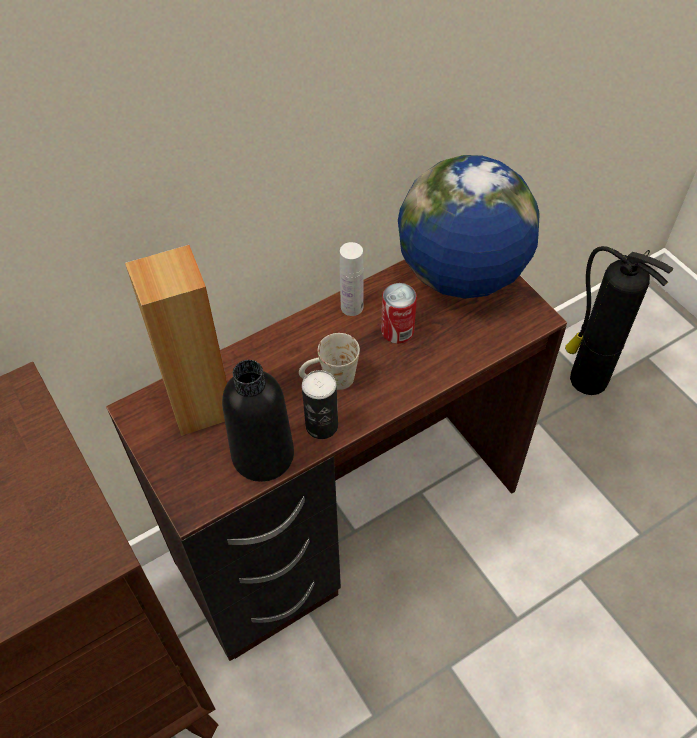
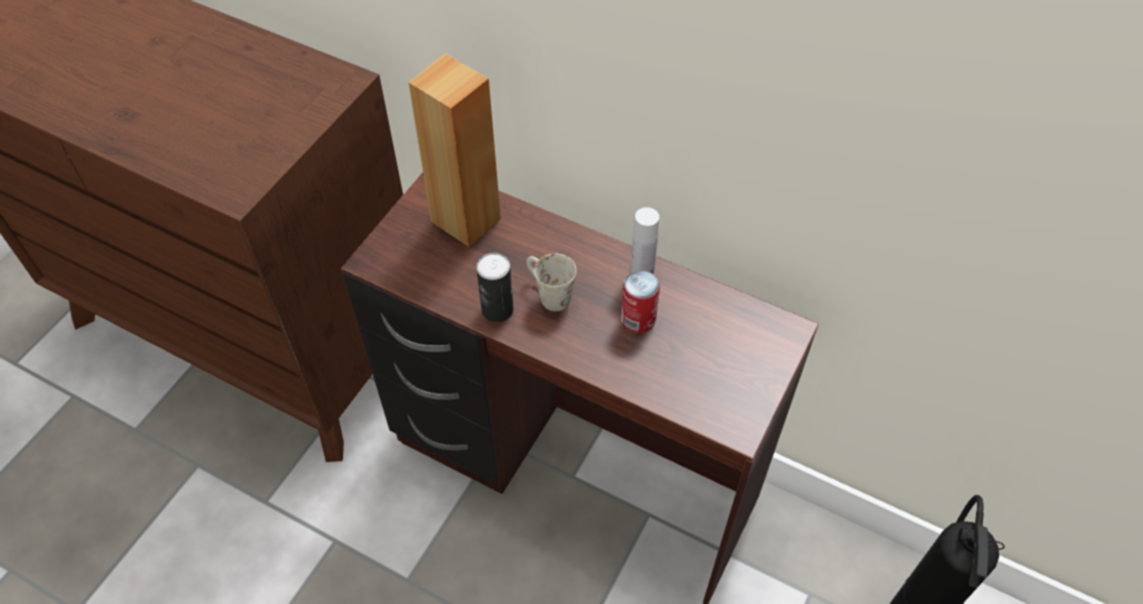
camera: 60 degrees right, 0 degrees up
black bottle [222,360,294,482] -> none
globe [398,155,540,299] -> none

